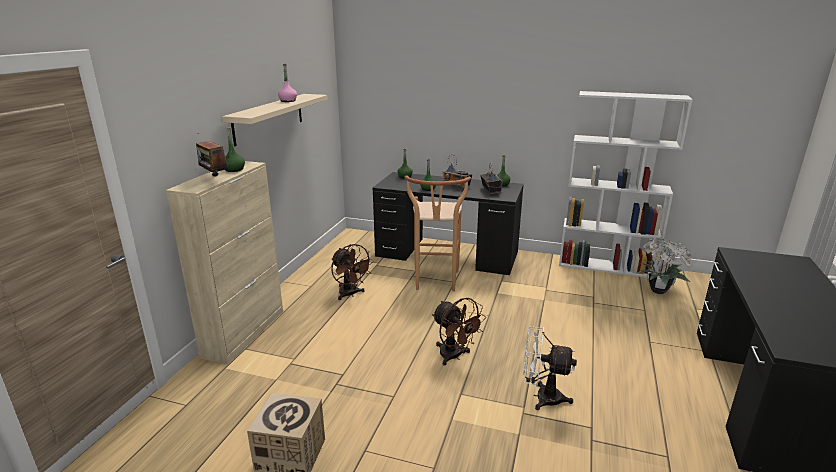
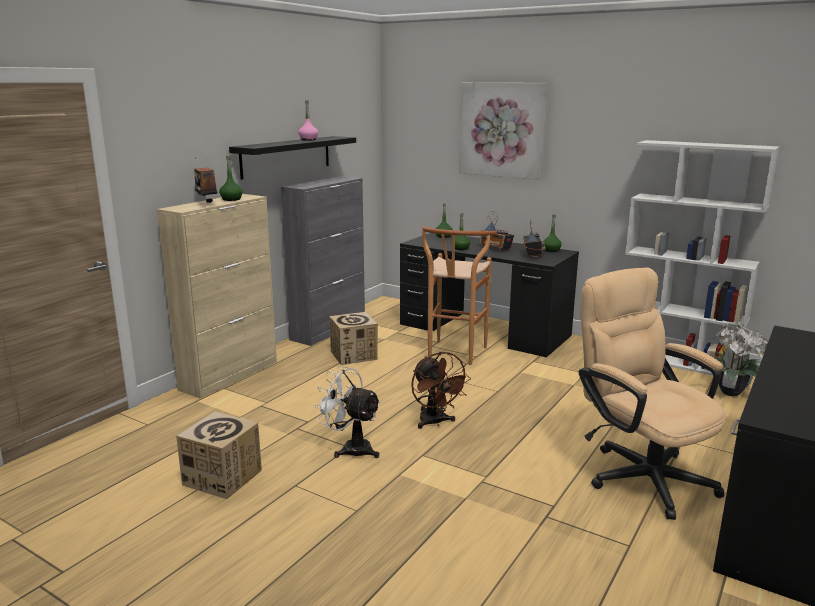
camera: 15 degrees right, 5 degrees down
beige shelf [222,94,328,146] -> black shelf [229,136,356,179]
brown fan [331,244,374,300] -> cardboard box [330,312,378,365]
white fan [523,326,577,410] -> white fan moved to [314,365,381,458]
none -> grey cabinet [281,176,365,346]
none -> picture [459,83,548,180]
none -> beige office chair [579,268,726,520]

